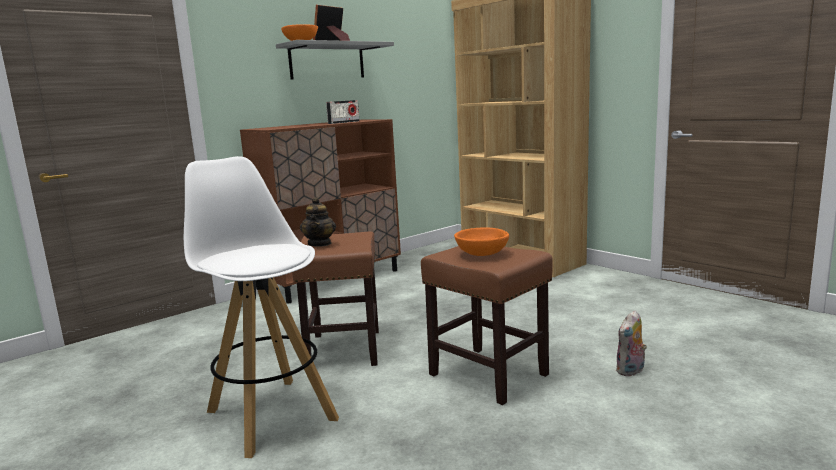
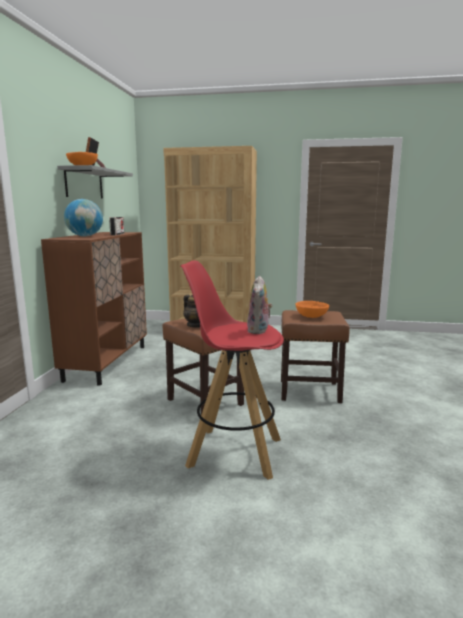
camera: 40 degrees left, 0 degrees up
white stool [184,156,339,458] -> red stool [180,260,284,480]
plush toy [616,310,647,377] -> plush toy moved to [247,276,273,334]
none -> globe [64,199,103,236]

